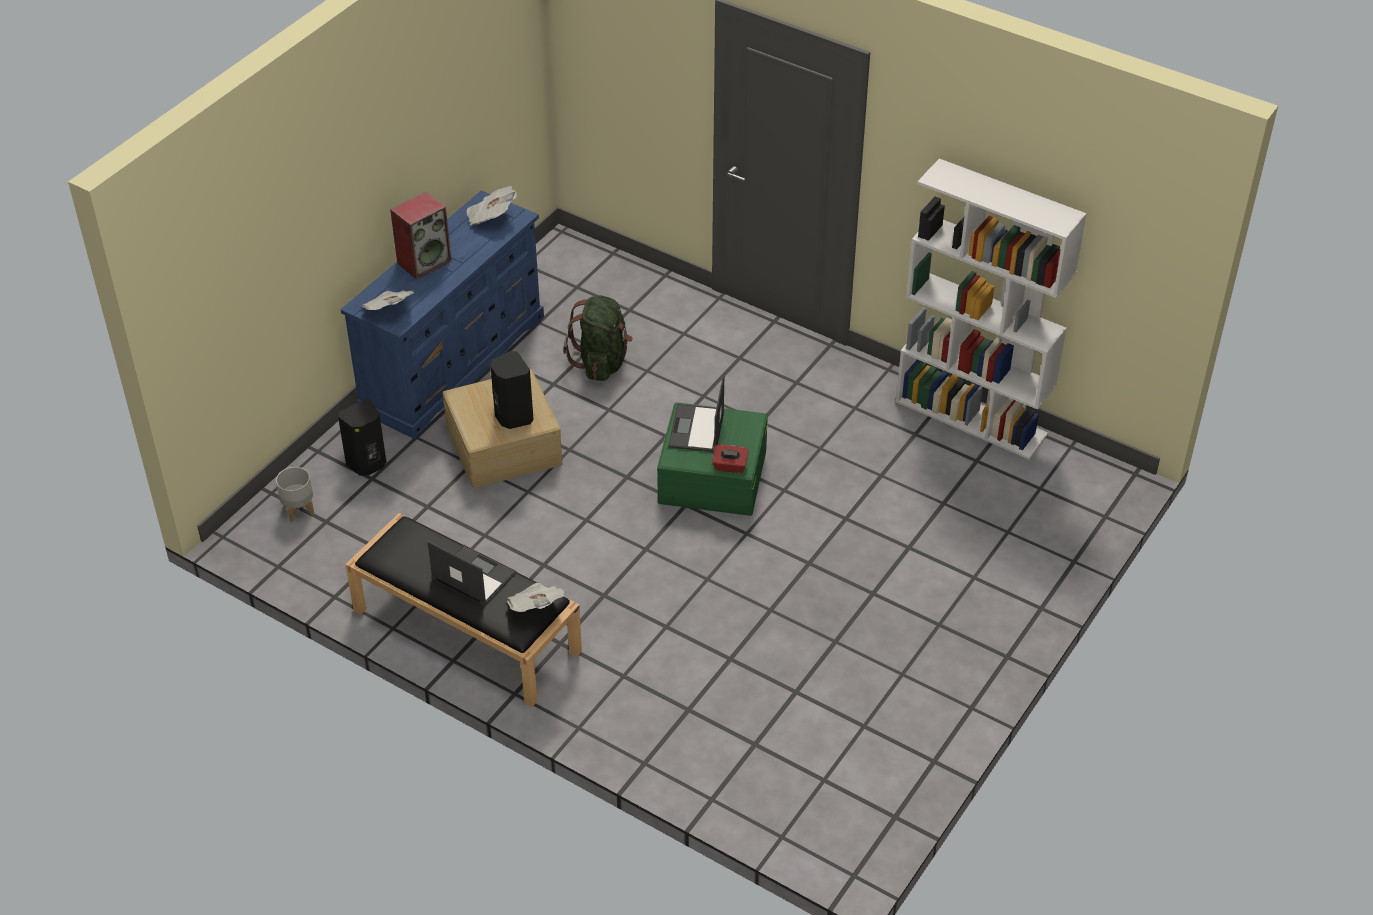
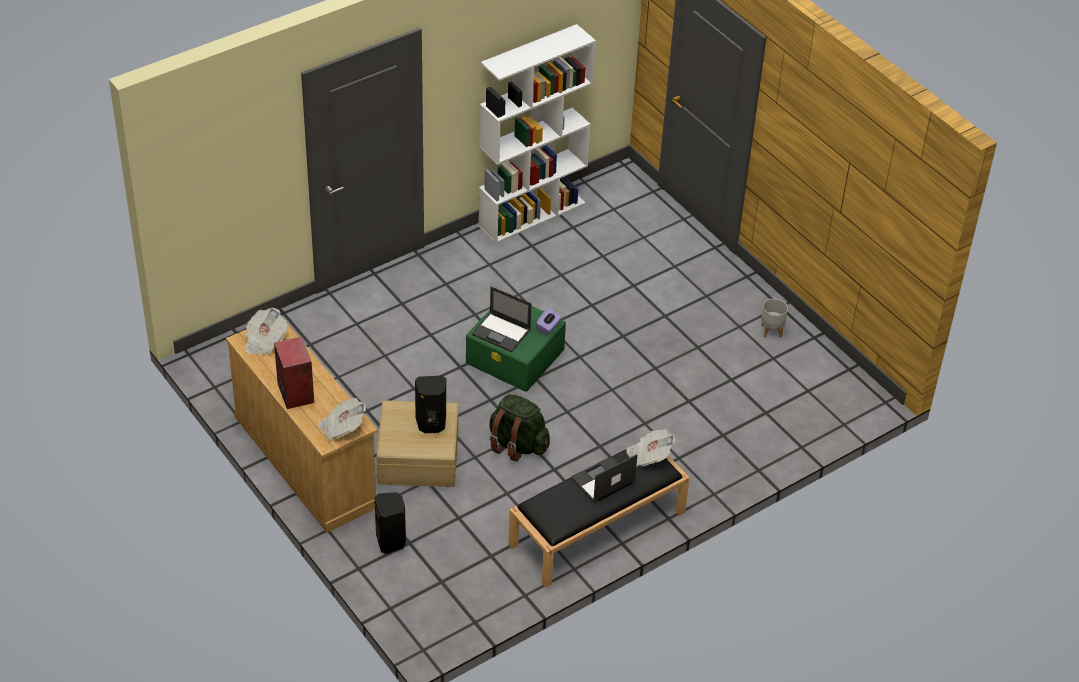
camera: 70 degrees left, 0 degrees up
grey planter [276,467,314,522] -> grey planter moved to [761,299,788,338]
blue dresser [340,190,544,439] -> beige dresser [226,324,378,533]
green backpack [563,296,633,381] -> green backpack moved to [490,394,550,462]
red tissue box [712,445,749,473] -> purple tissue box [536,308,562,336]

